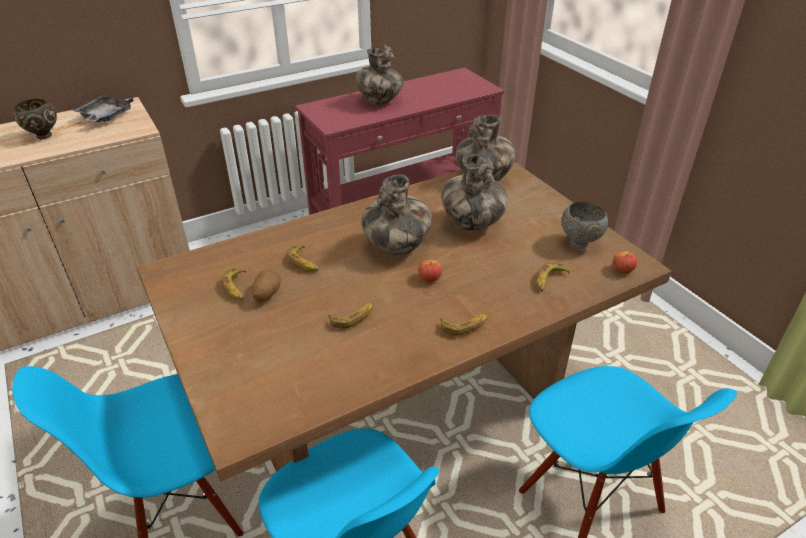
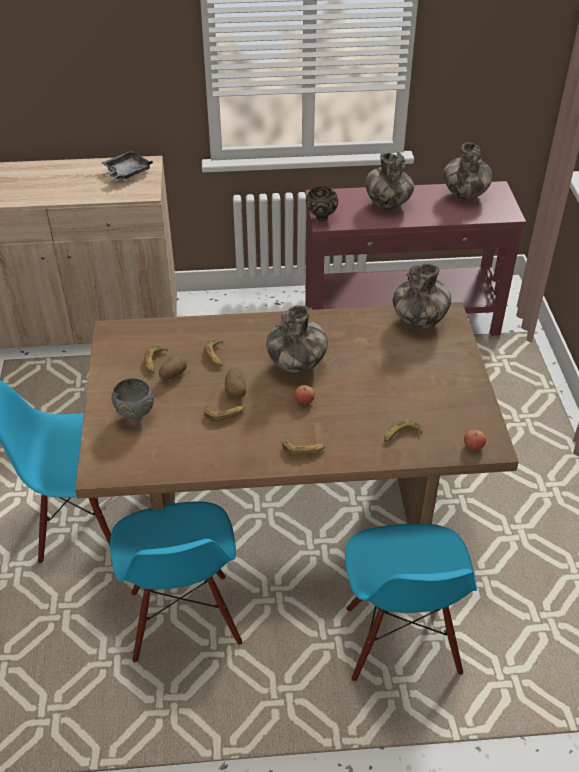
camera: 25 degrees right, 5 degrees up
brown bowl [14,99,57,139] -> brown bowl moved to [306,187,338,222]
vase [441,154,508,230] -> vase moved to [443,142,492,200]
grey bowl [561,202,608,249] -> grey bowl moved to [112,378,154,422]
none -> potato [225,368,246,398]

